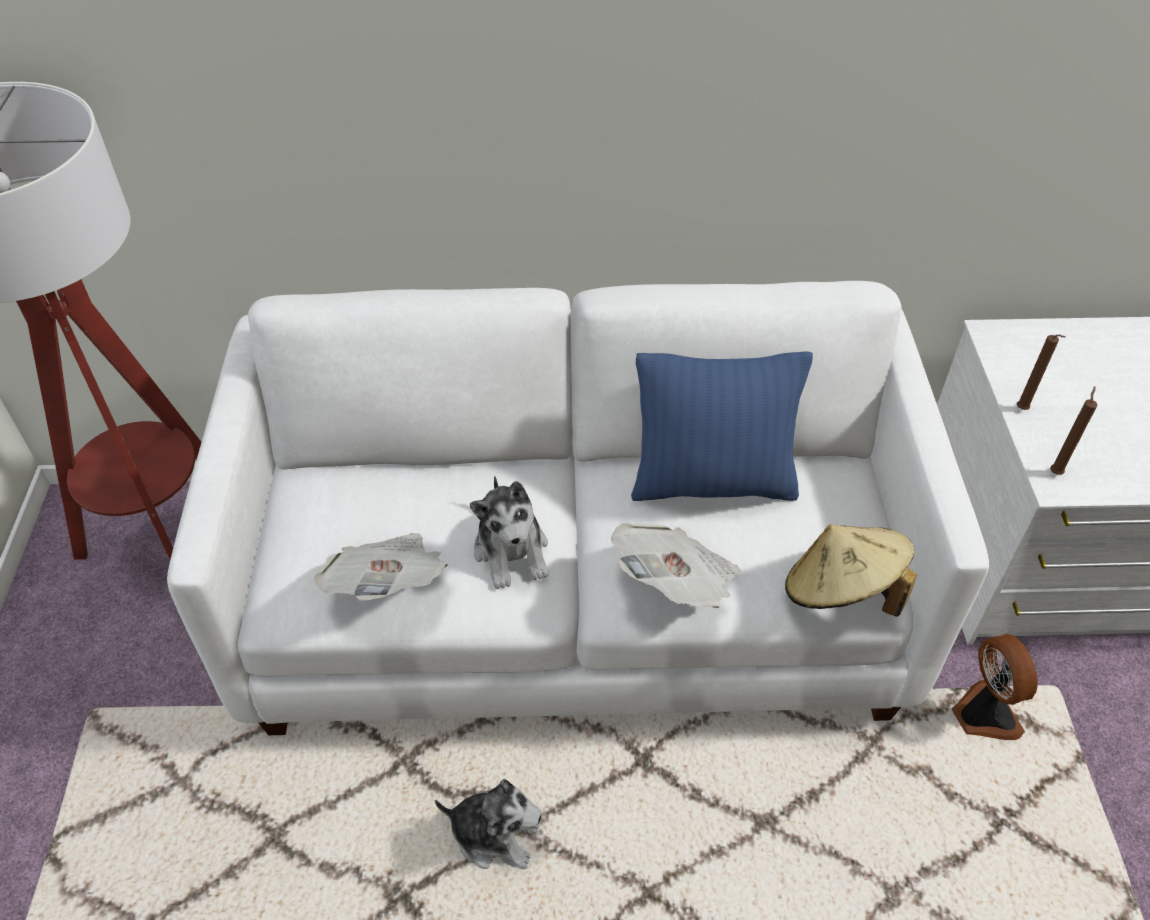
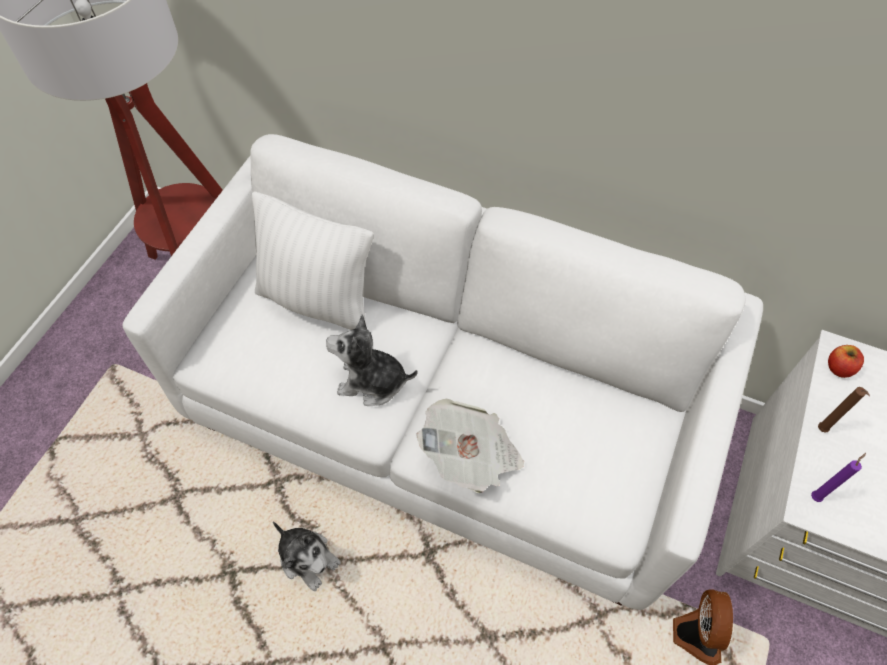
camera: 25 degrees right, 10 degrees up
newspaper [314,533,448,601] -> none
plush toy [470,476,548,590] -> plush toy turned 90 degrees clockwise [326,315,418,406]
blue pillow [631,351,813,501] -> none
beige hat [785,524,917,617] -> none
brown candle [1050,387,1097,475] -> purple candle [811,453,866,502]
none -> white pillow [252,191,373,330]
none -> apple [828,345,864,378]

